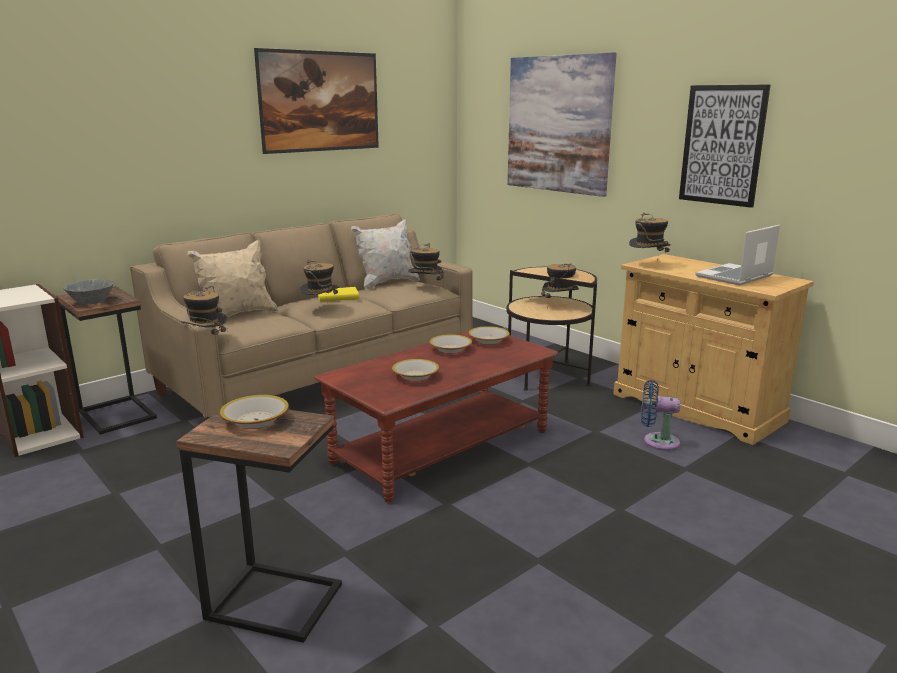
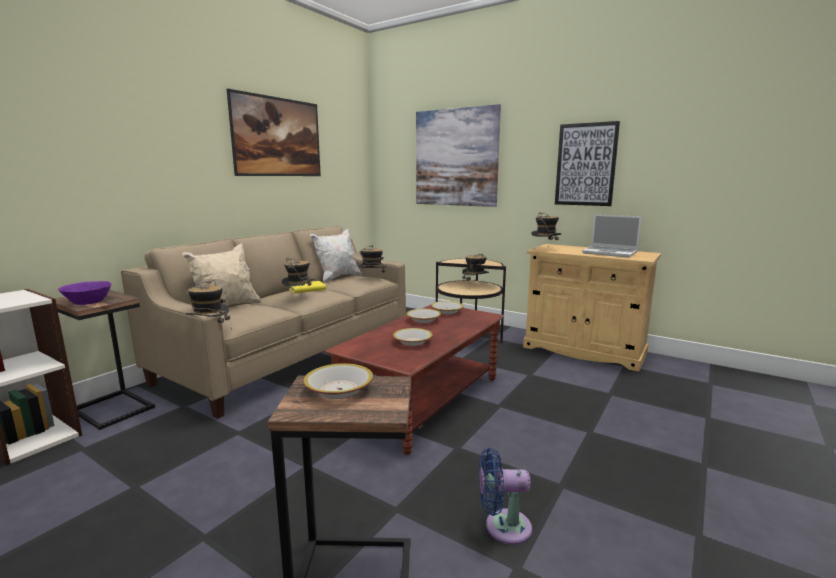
camera: 15 degrees left, 5 degrees down
grey bowl [63,279,114,305] -> purple bowl [58,281,112,305]
blue fan [641,380,680,451] -> blue fan moved to [479,448,532,545]
laptop [695,225,780,286] -> laptop turned 90 degrees counterclockwise [582,214,642,258]

